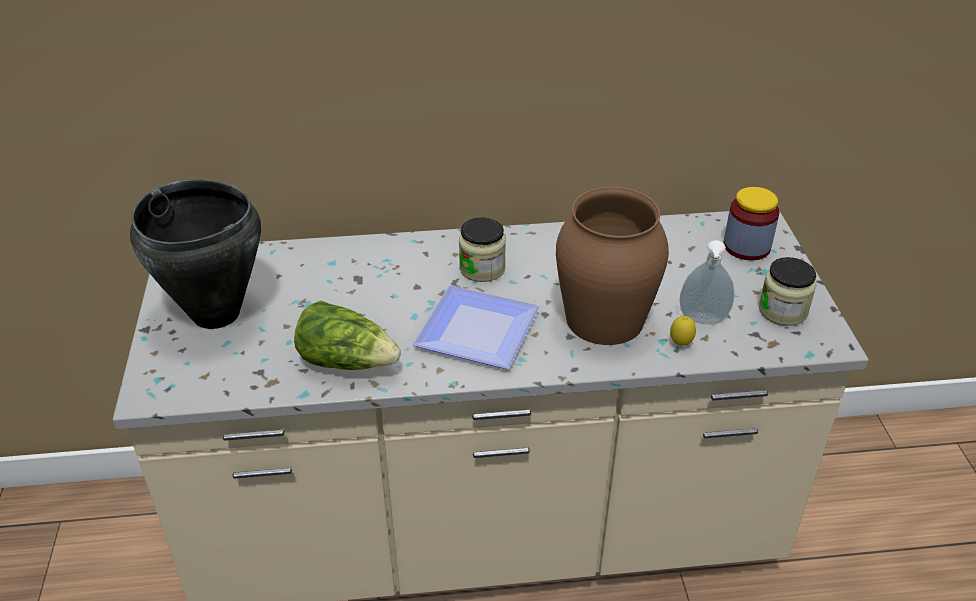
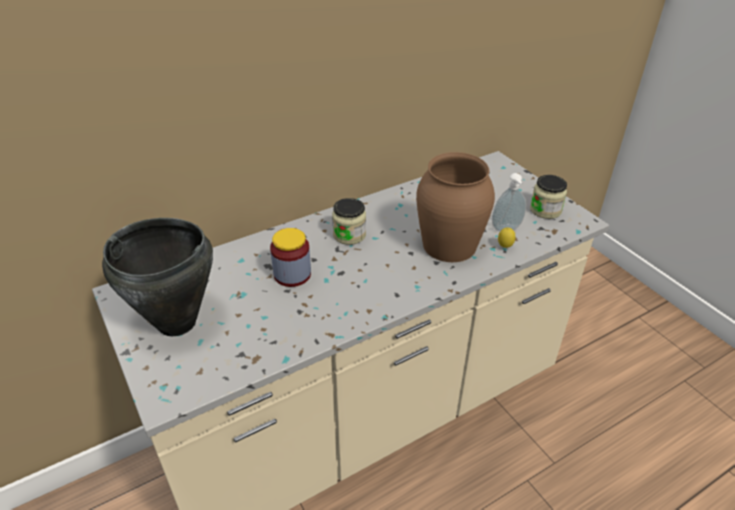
camera: 25 degrees left, 0 degrees up
lettuce [294,301,401,370] -> none
plate [413,285,540,369] -> none
jar [724,187,780,260] -> jar moved to [270,228,311,287]

